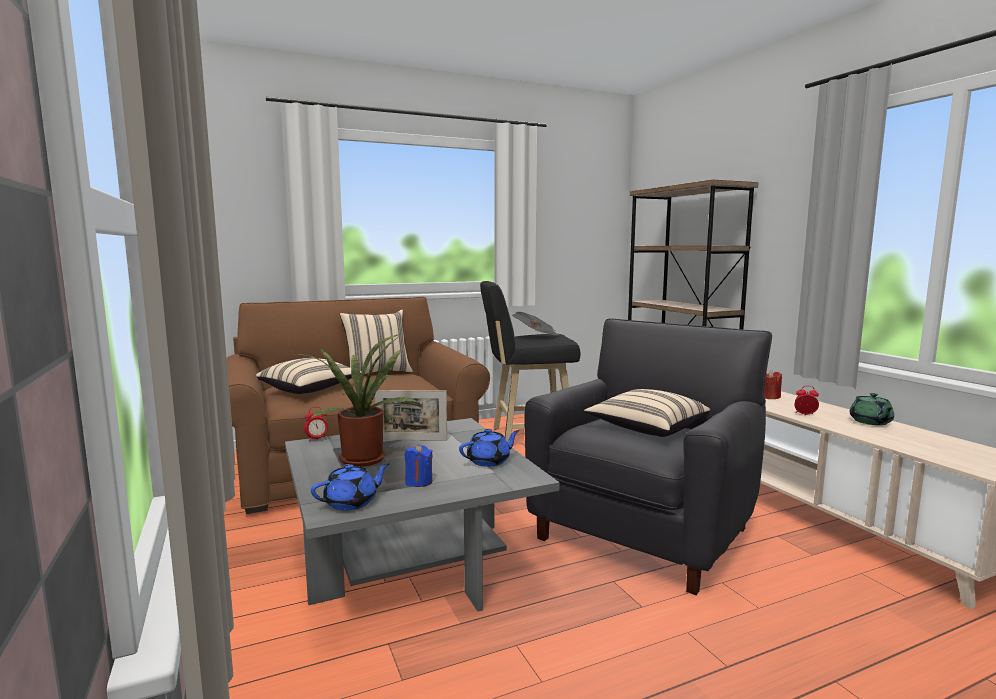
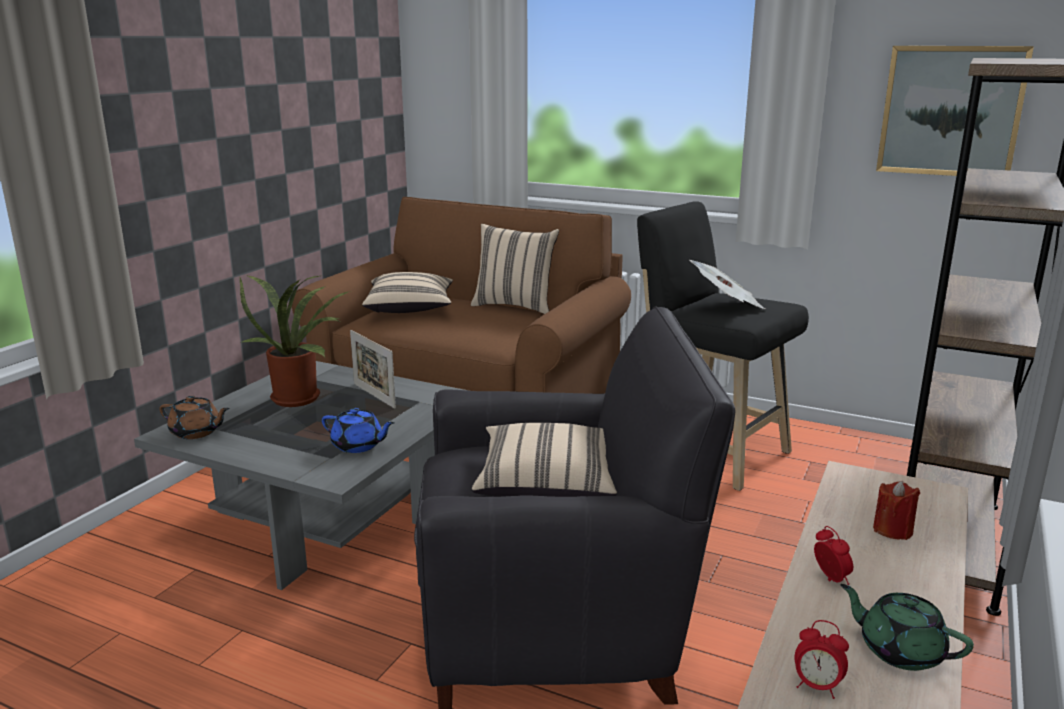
camera: 50 degrees right, 10 degrees up
alarm clock [304,407,328,442] -> alarm clock moved to [795,620,849,699]
blue teapot [311,463,389,510] -> brown teapot [159,396,230,439]
blue candle [404,444,432,487] -> none
green teapot [850,393,894,425] -> green teapot turned 75 degrees clockwise [840,584,974,671]
none -> picture [876,46,1034,176]

